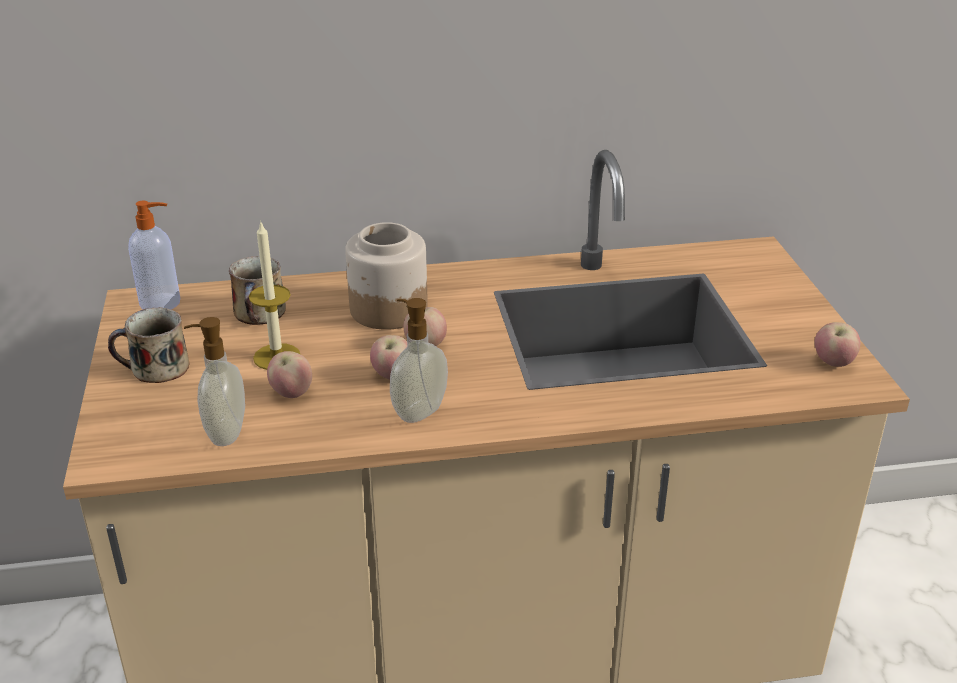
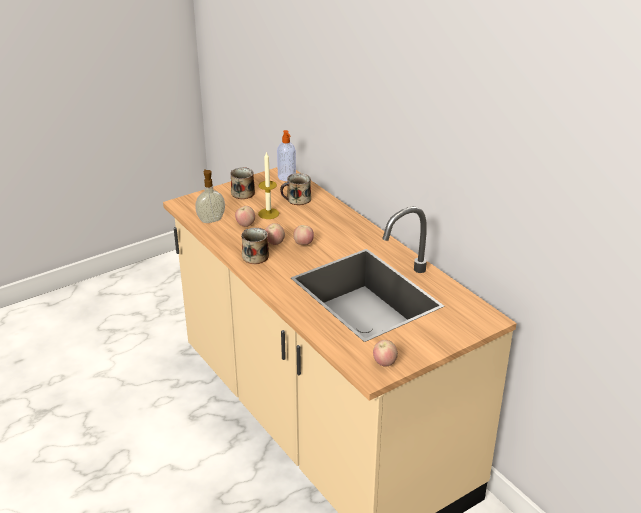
camera: 65 degrees right, 0 degrees up
jar [345,222,428,330] -> none
soap dispenser [390,298,448,423] -> mug [241,228,269,264]

